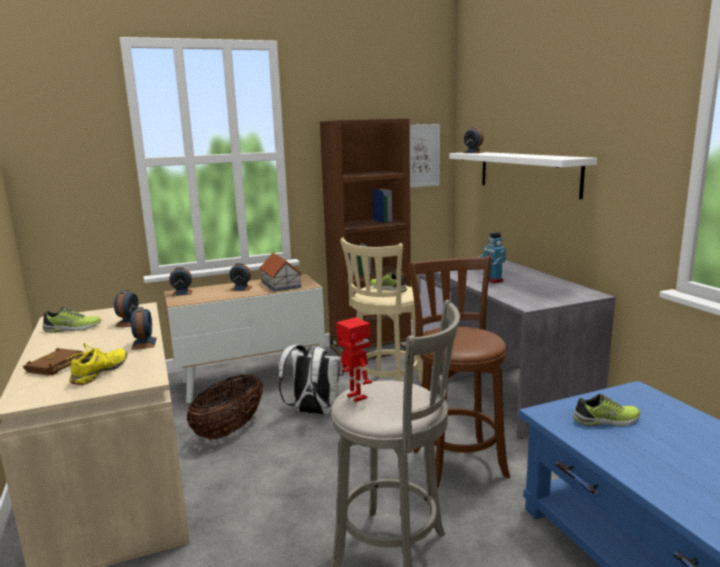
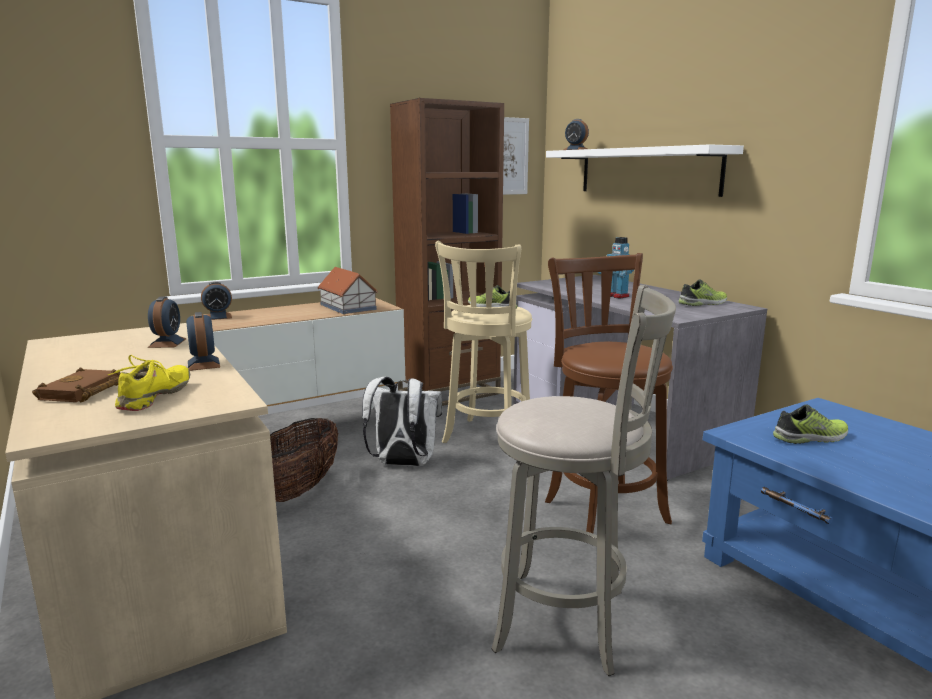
camera: 10 degrees left, 0 degrees up
shoe [42,307,101,333] -> shoe moved to [679,279,727,306]
alarm clock [229,263,253,291] -> none
toy robot [336,317,372,402] -> none

